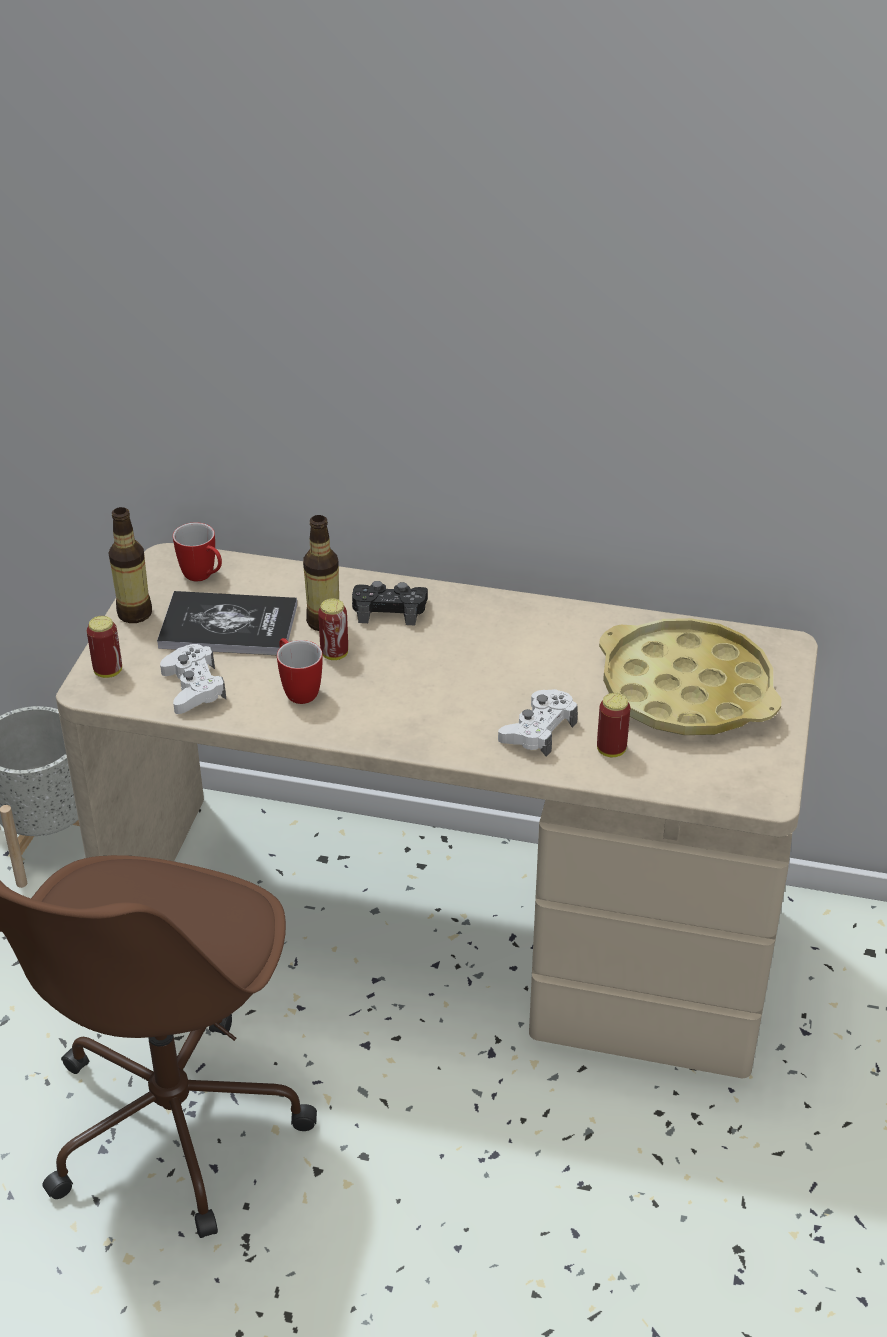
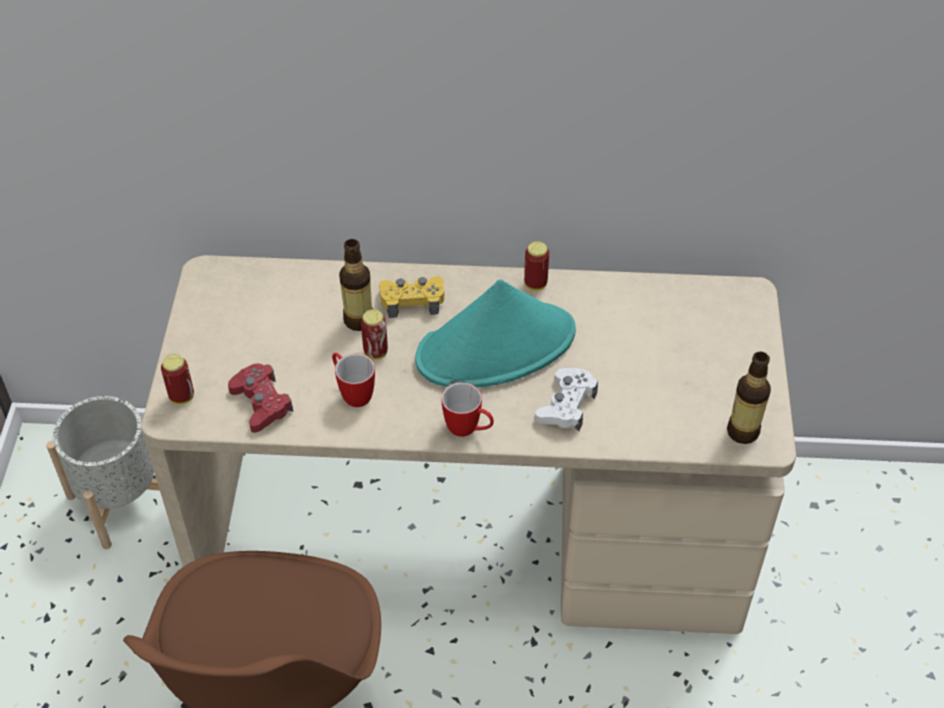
camera: 10 degrees left, 10 degrees up
bottle [109,507,152,623] -> bottle moved to [727,352,771,444]
book [157,591,297,655] -> none
white game controller [160,644,226,714] -> red game controller [228,363,293,433]
mug [173,522,222,581] -> mug moved to [441,382,494,437]
black game controller [352,581,428,625] -> yellow game controller [379,276,444,318]
can [597,693,630,757] -> can moved to [524,241,549,291]
yellow tray [599,618,781,735] -> none
none -> turquoise hat [415,280,576,387]

